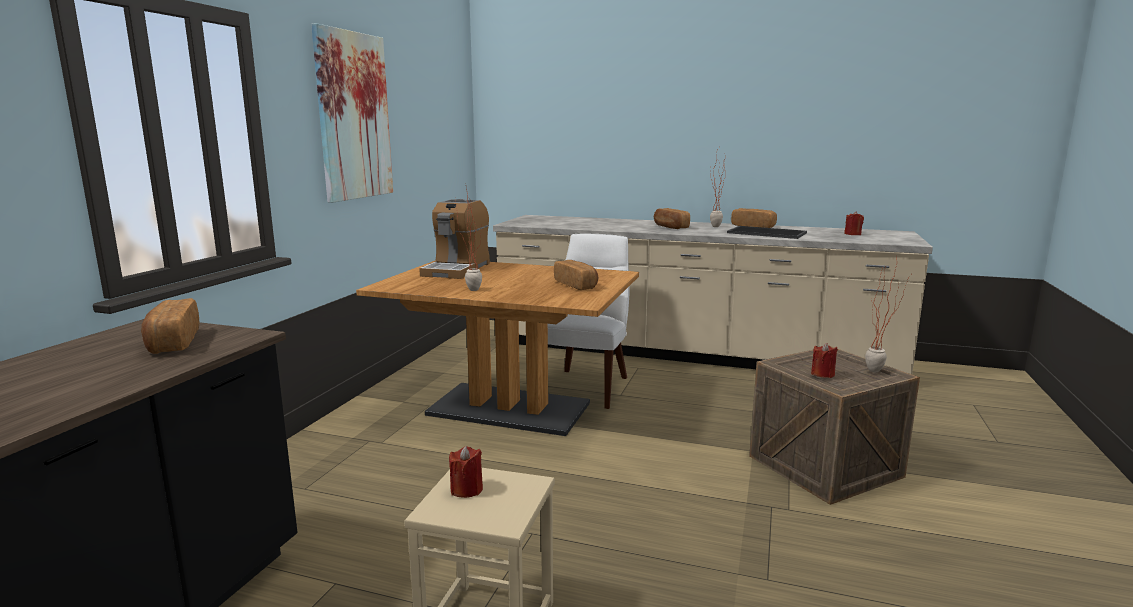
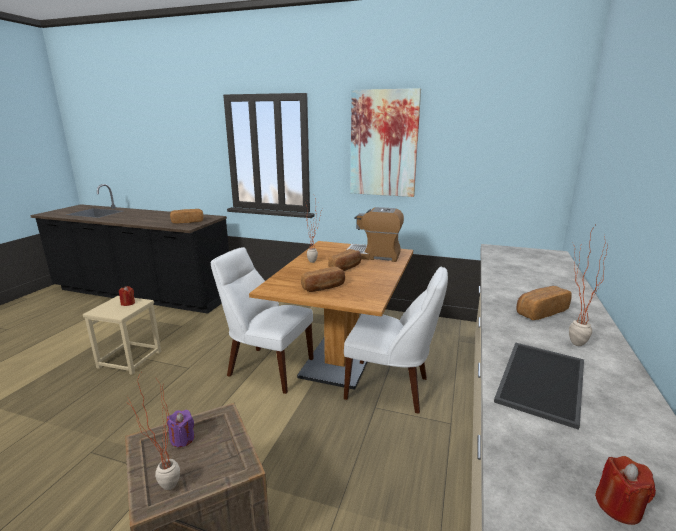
camera: 90 degrees right, 5 degrees up
bread [731,208,777,228] -> bread moved to [328,249,361,271]
red candle [811,343,838,378] -> purple candle [167,410,194,447]
none -> white chair [211,247,314,394]

